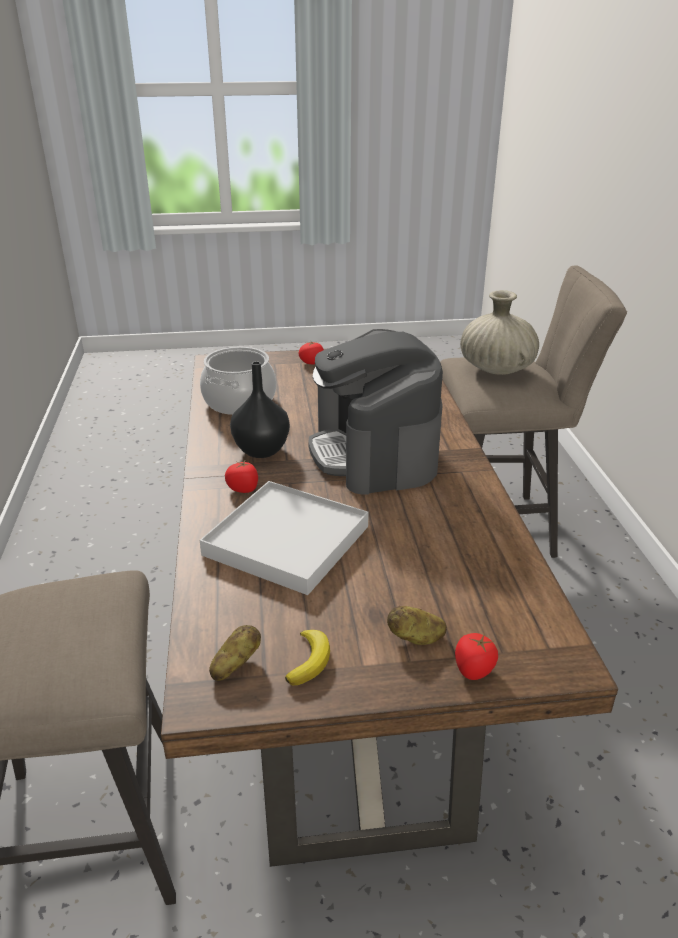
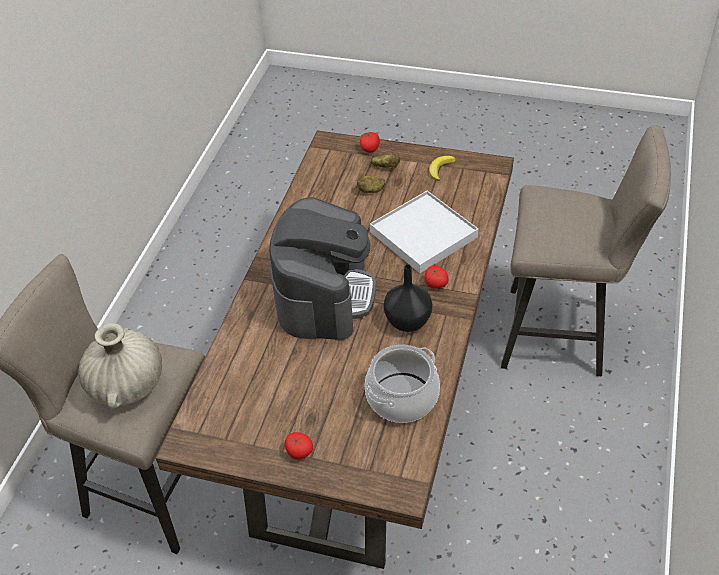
camera: 155 degrees left, 15 degrees up
potato [209,625,261,681] -> potato moved to [357,176,385,193]

